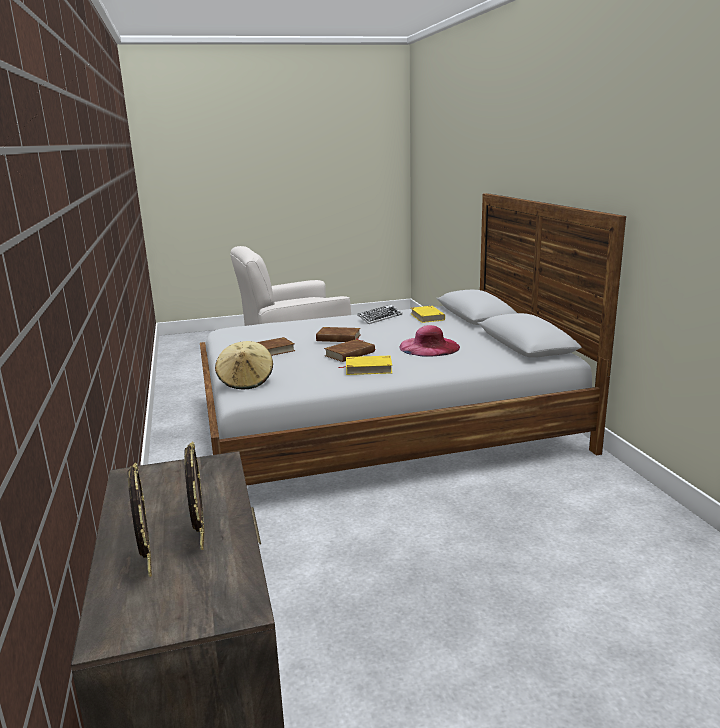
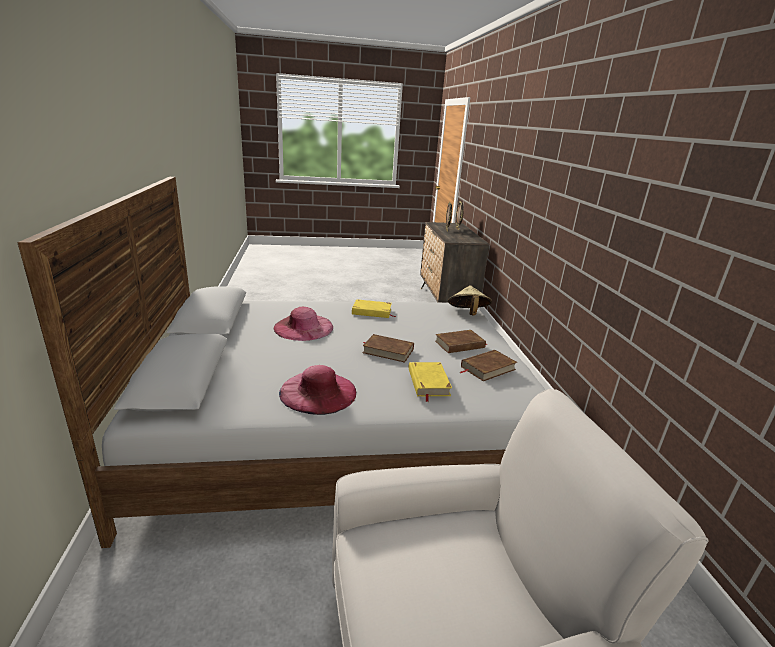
camera: 175 degrees left, 5 degrees up
brown book [324,339,376,362] -> brown book moved to [460,350,517,381]
keyboard [357,305,402,324] -> pink hat [279,365,356,415]
yellow book [411,306,445,323] -> yellow book moved to [409,362,452,402]

